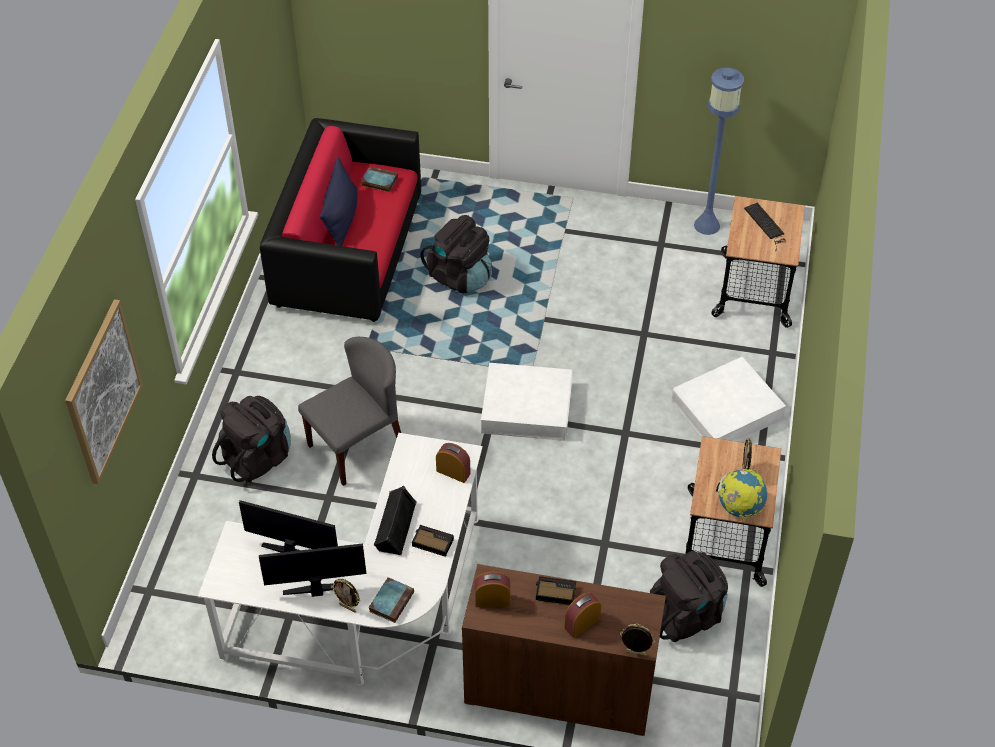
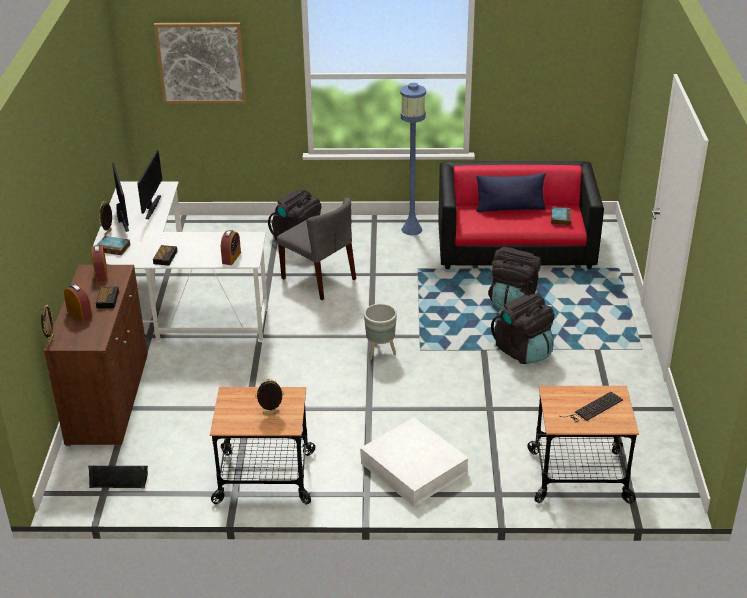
camera: 80 degrees right, 15 degrees down
black speaker [374,486,416,555] -> black speaker moved to [88,466,148,488]
white storage box [481,363,573,441] -> grey planter [364,304,397,360]
black backpack [650,551,728,642] -> black backpack moved to [491,294,554,364]
blue floor lamp [694,68,744,235] -> blue floor lamp moved to [400,83,426,235]
globe [716,469,767,518] -> none

